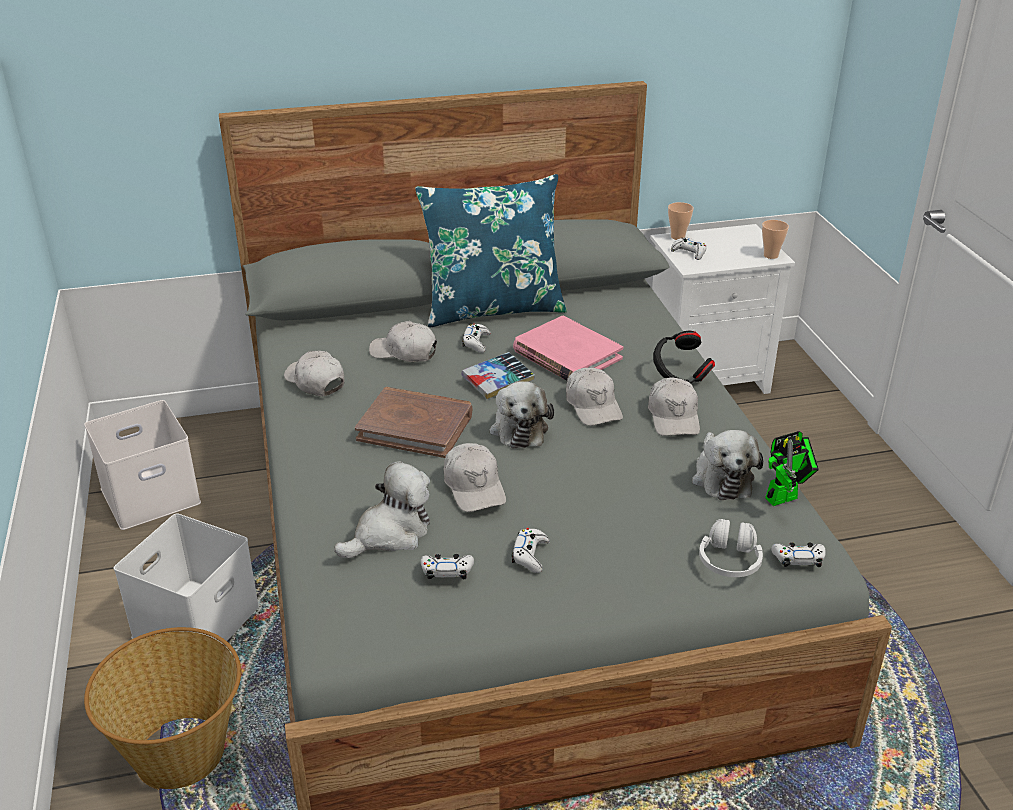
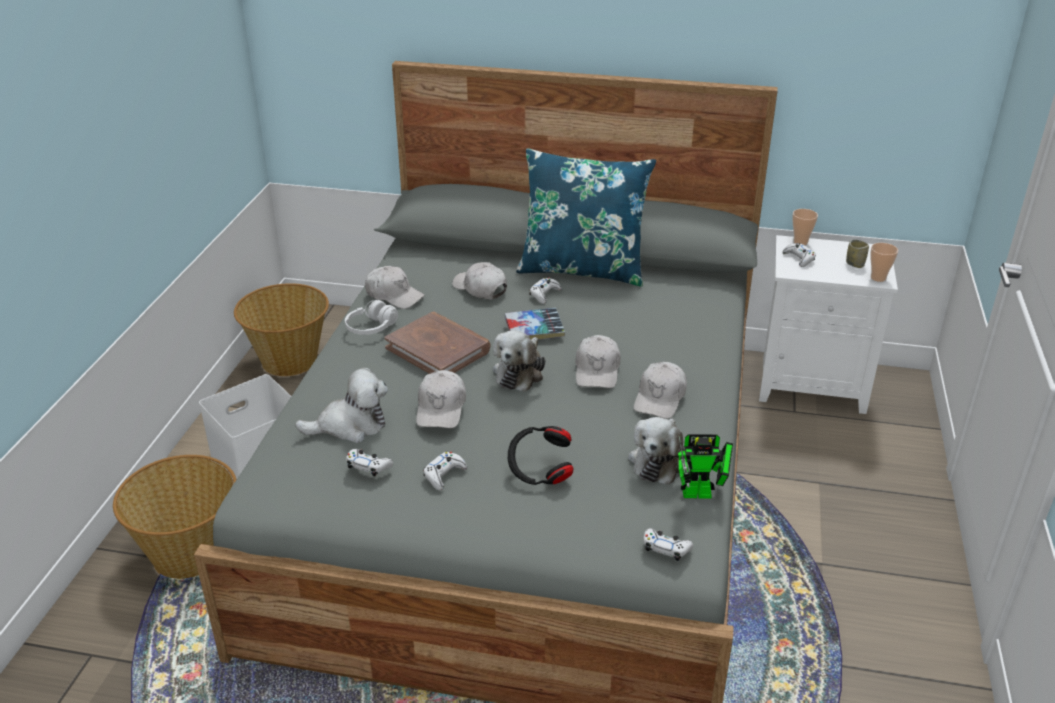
camera: 25 degrees right, 0 degrees up
white storage box [84,400,201,530] -> basket [234,283,329,376]
white cap [284,351,345,396] -> white cap turned 135 degrees clockwise [365,266,425,309]
pink book [513,316,623,381] -> none
black headphones [653,331,715,383] -> black headphones moved to [508,426,573,485]
white headphones [699,519,763,577] -> white headphones moved to [345,300,398,335]
none -> cup [846,239,869,268]

